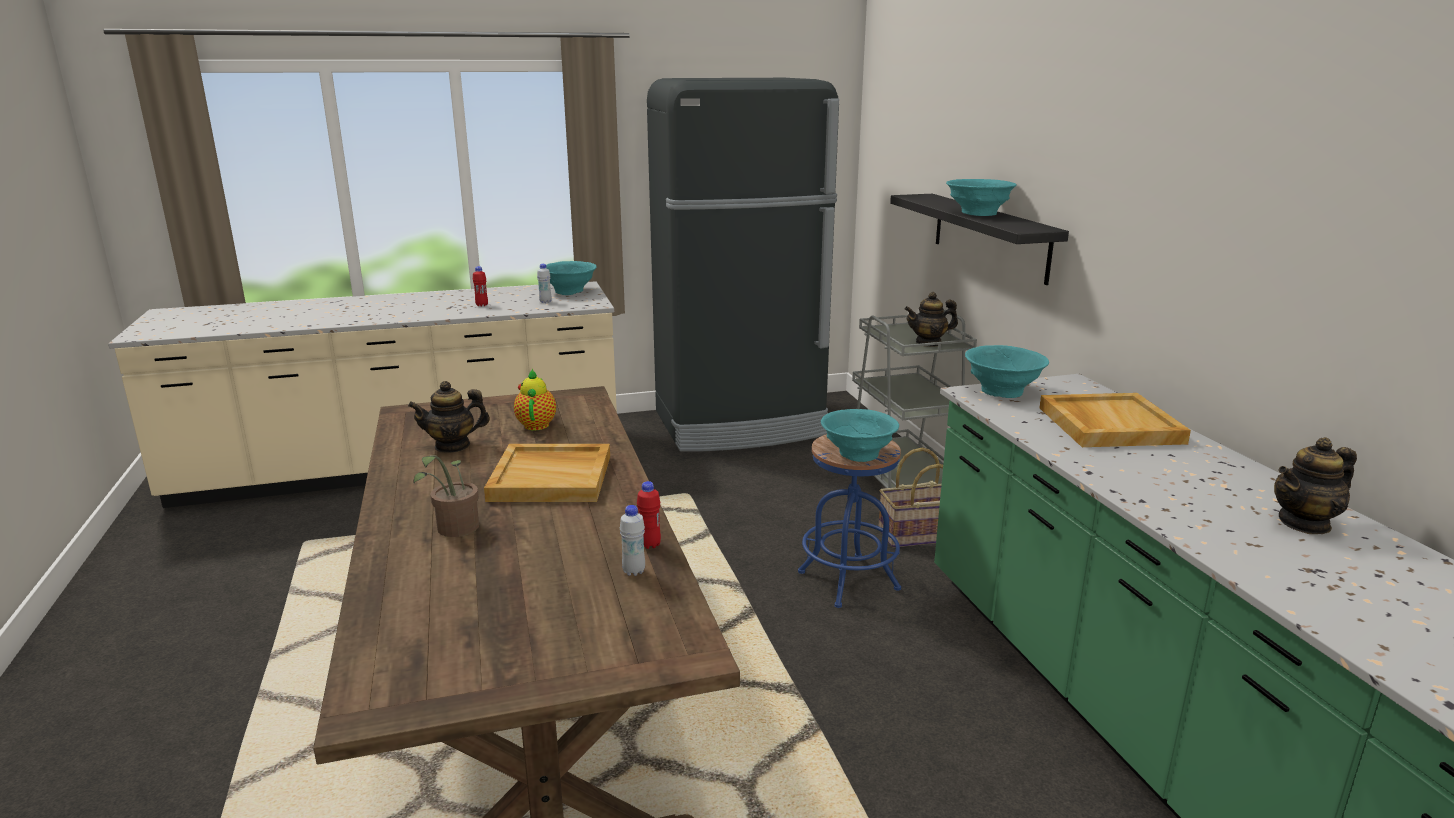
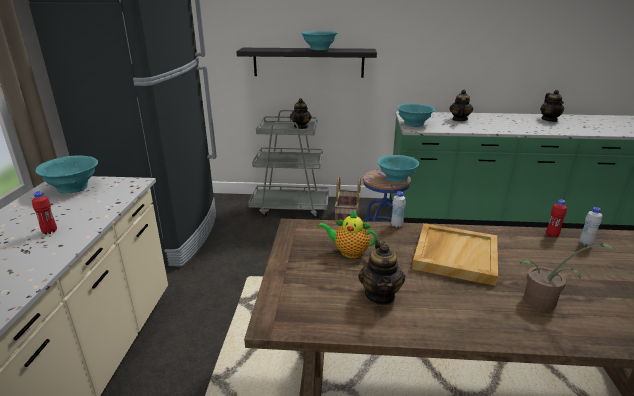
camera: 70 degrees left, 5 degrees up
white bottle [537,264,552,303] -> white bottle moved to [391,191,406,228]
beige tray [1039,393,1191,447] -> teapot [450,90,473,121]

